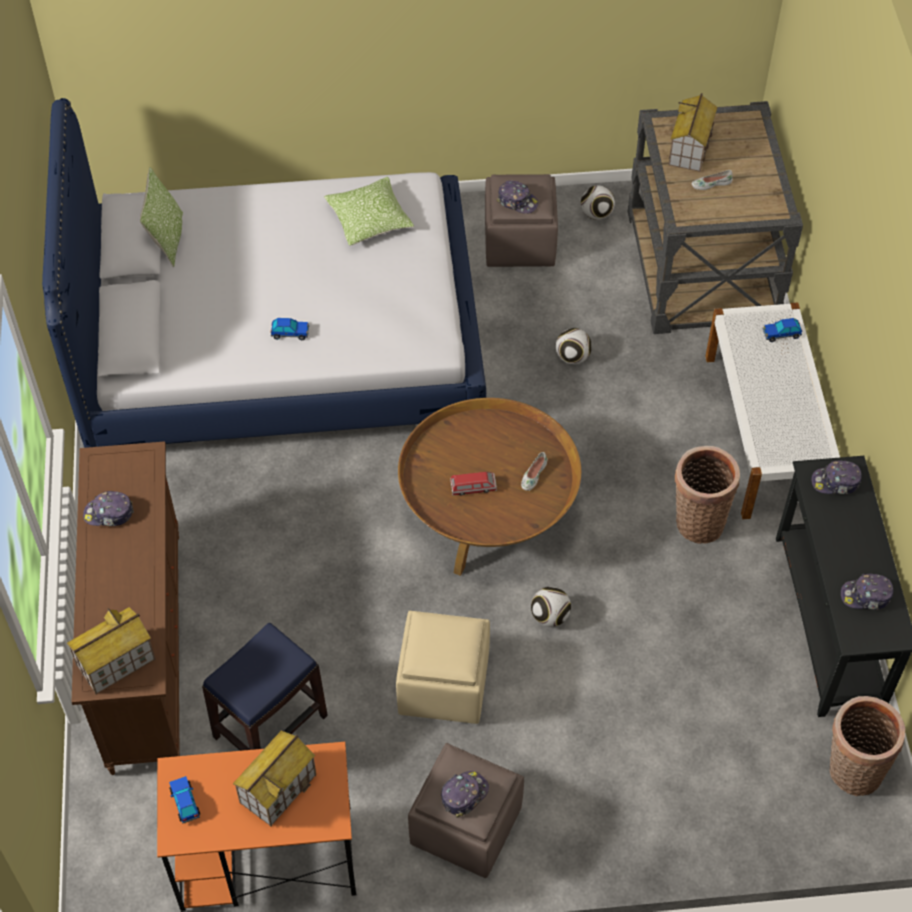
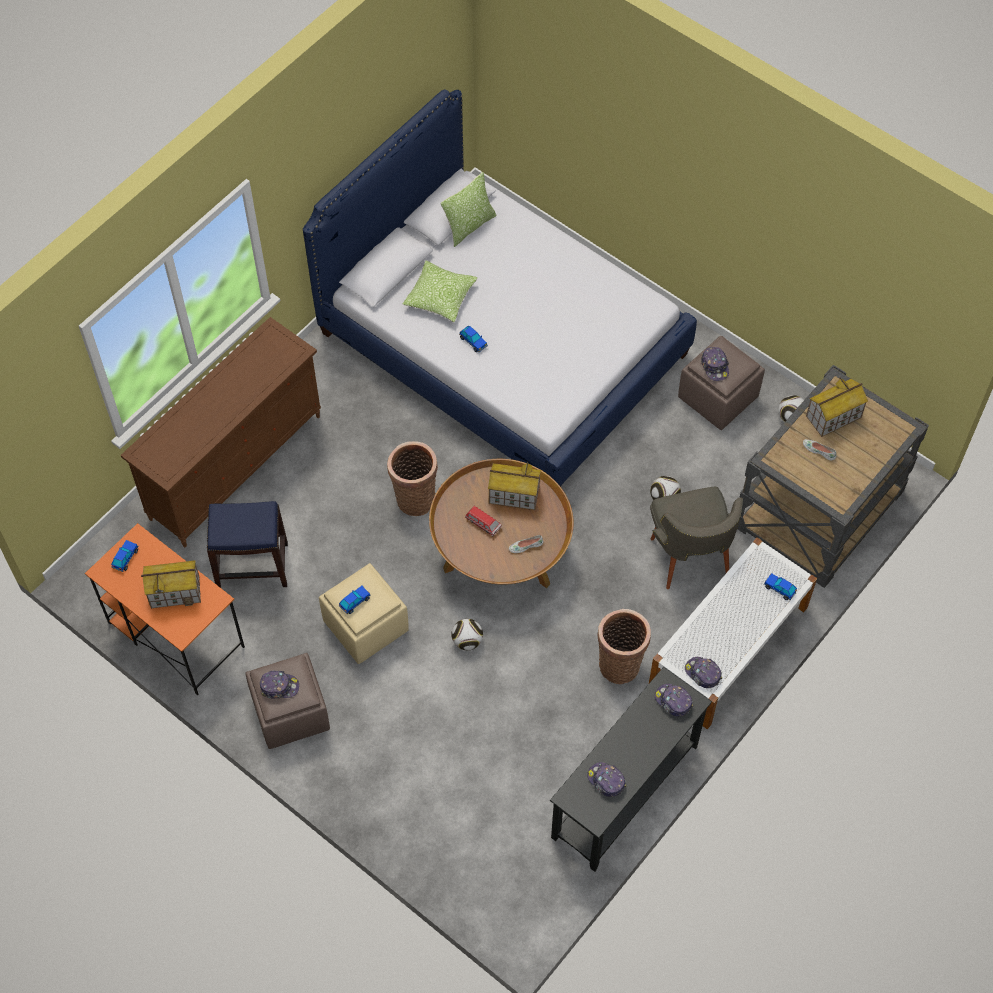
camera: 45 degrees right, 5 degrees up
toy house [67,607,155,694] -> toy house moved to [488,462,541,510]
cap [83,491,134,526] -> cap moved to [685,657,722,688]
pillow [324,177,414,246] -> pillow moved to [403,261,477,322]
basket [829,696,905,796] -> basket moved to [387,441,438,516]
none -> toy car [339,586,371,614]
none -> grey chair [650,487,743,589]

